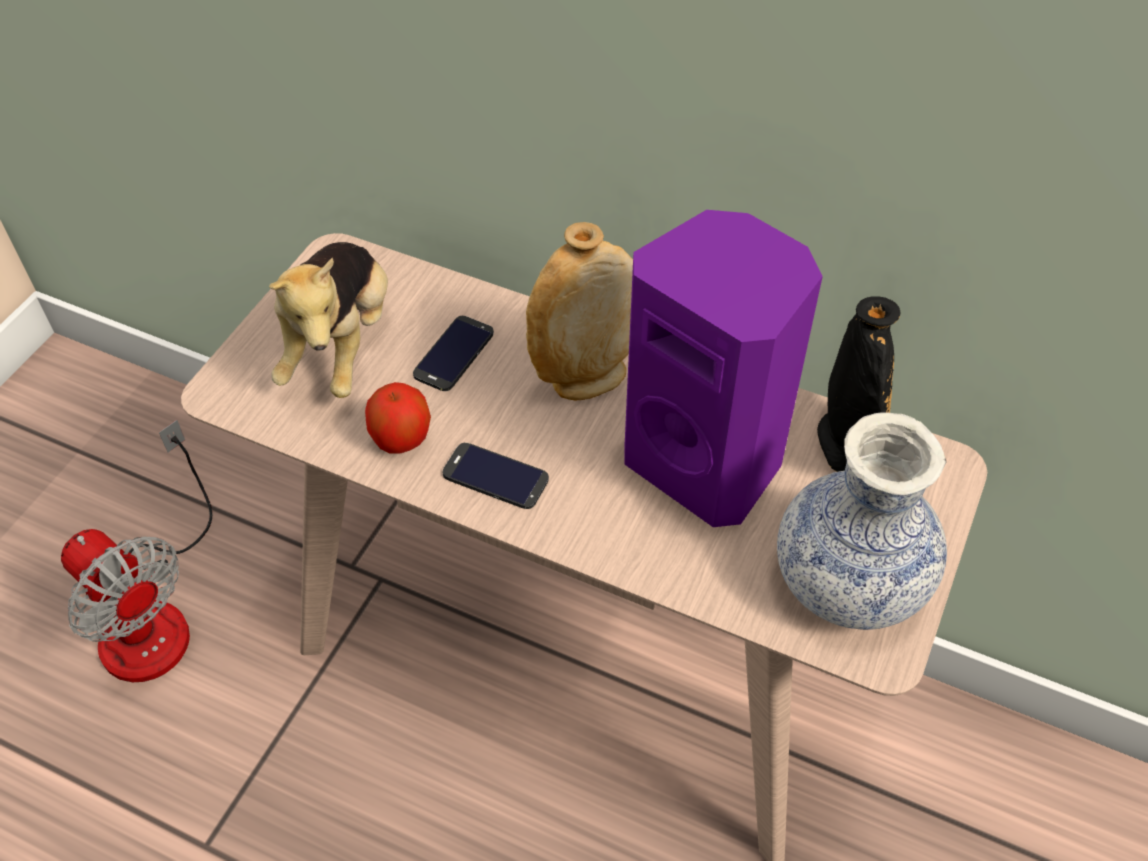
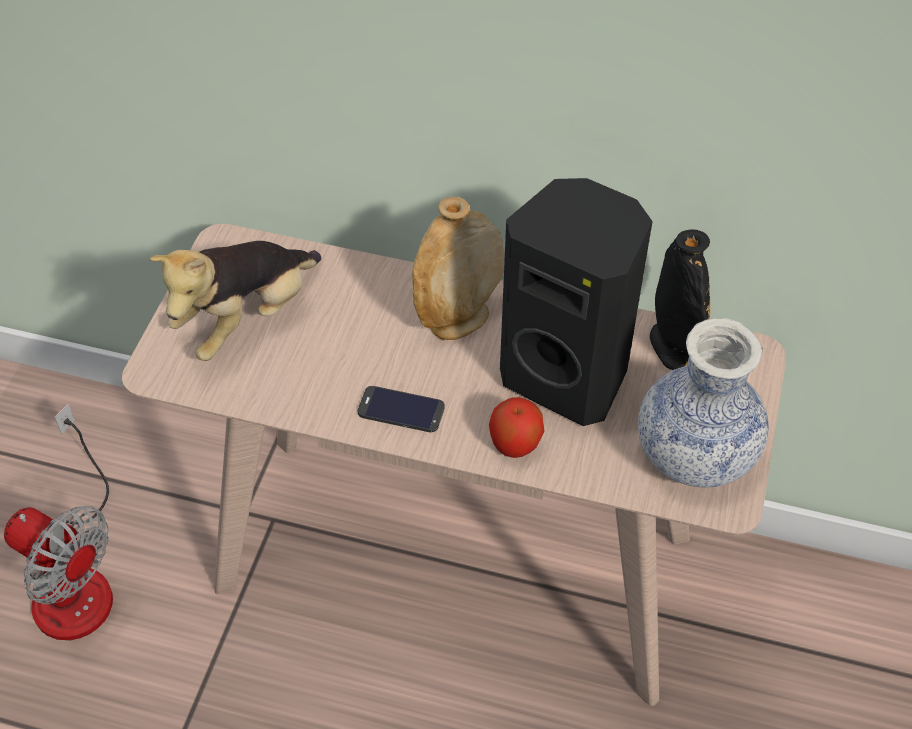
camera: 10 degrees left, 0 degrees up
plush toy [269,242,388,398] -> plush toy turned 45 degrees clockwise [150,241,321,361]
apple [365,382,431,453] -> apple moved to [489,397,544,458]
phone [413,316,494,391] -> none
purple speaker [625,210,823,527] -> black speaker [500,178,653,426]

